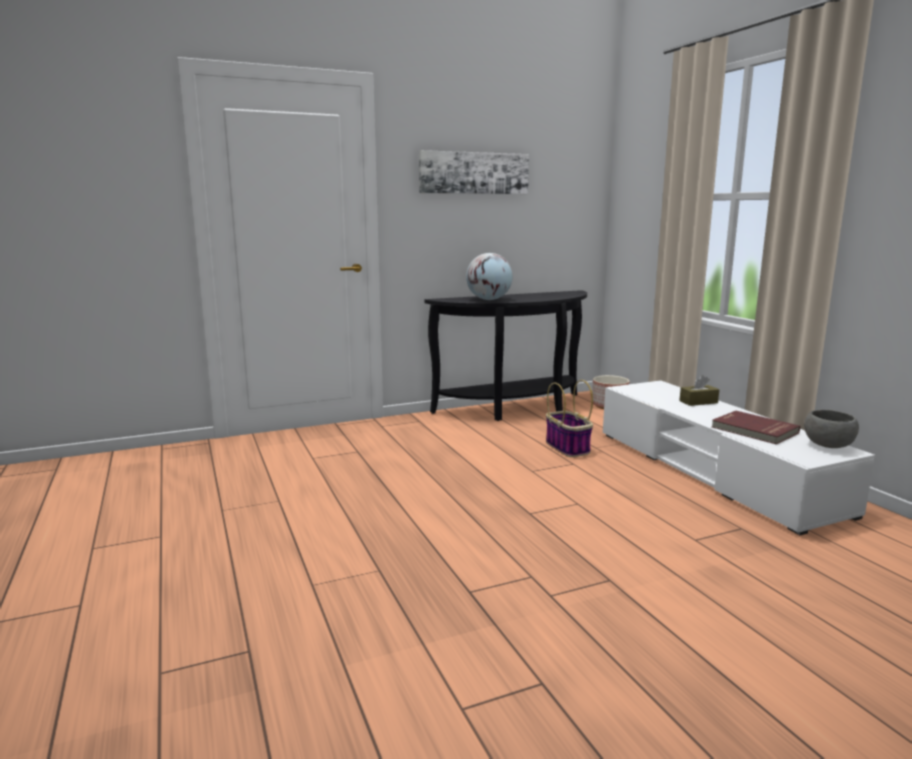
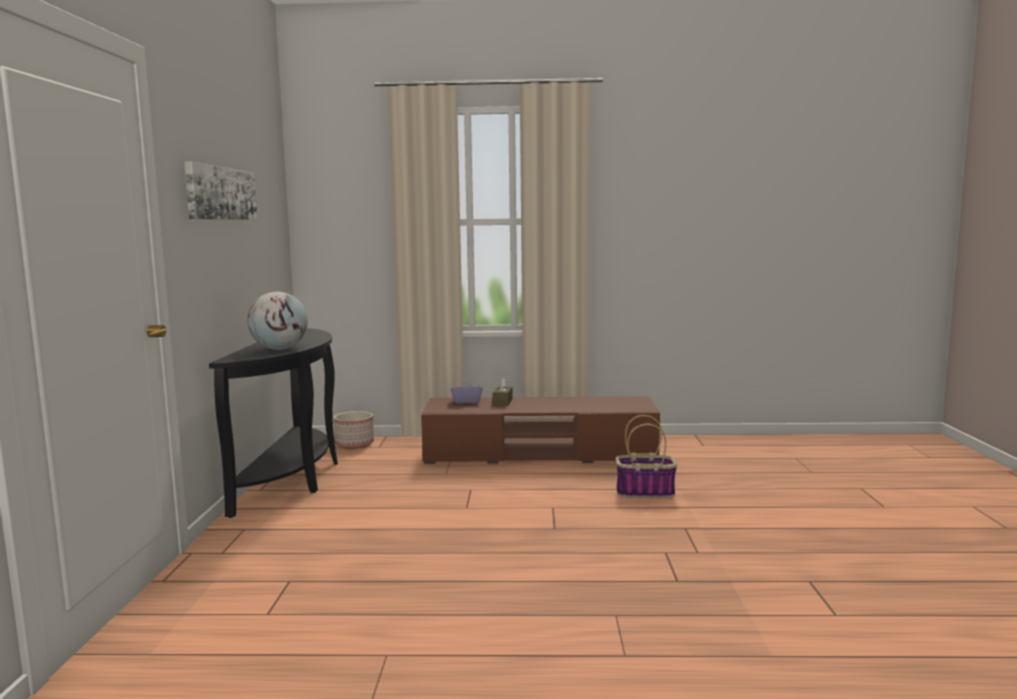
camera: 65 degrees left, 5 degrees down
basket [546,380,593,457] -> basket moved to [615,415,677,498]
white tv stand [603,380,875,535] -> brown tv stand [421,396,660,464]
red book [712,411,800,444] -> none
grey bowl [804,409,859,448] -> none
none -> purple tissue box [451,378,482,404]

